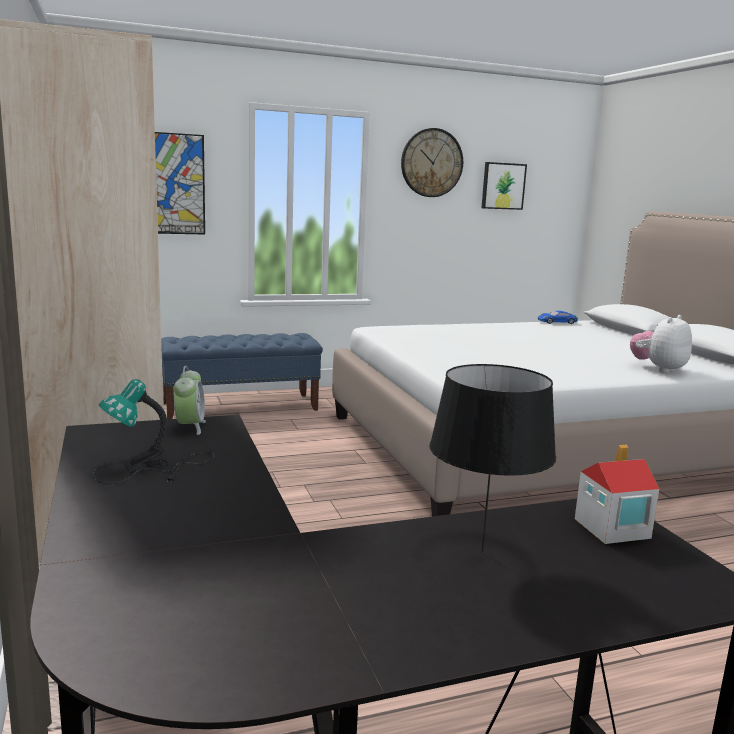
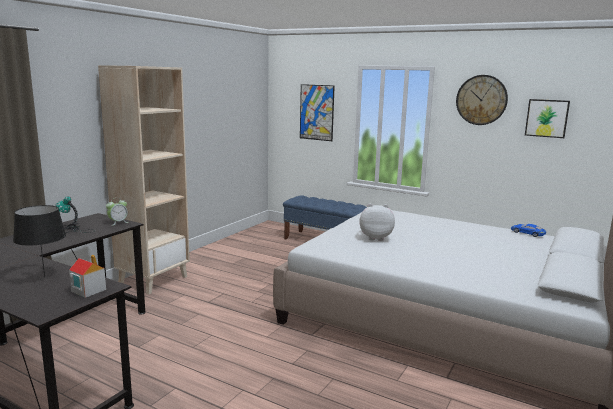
camera: 50 degrees right, 0 degrees up
plush toy [630,315,692,373] -> plush toy moved to [359,204,395,241]

